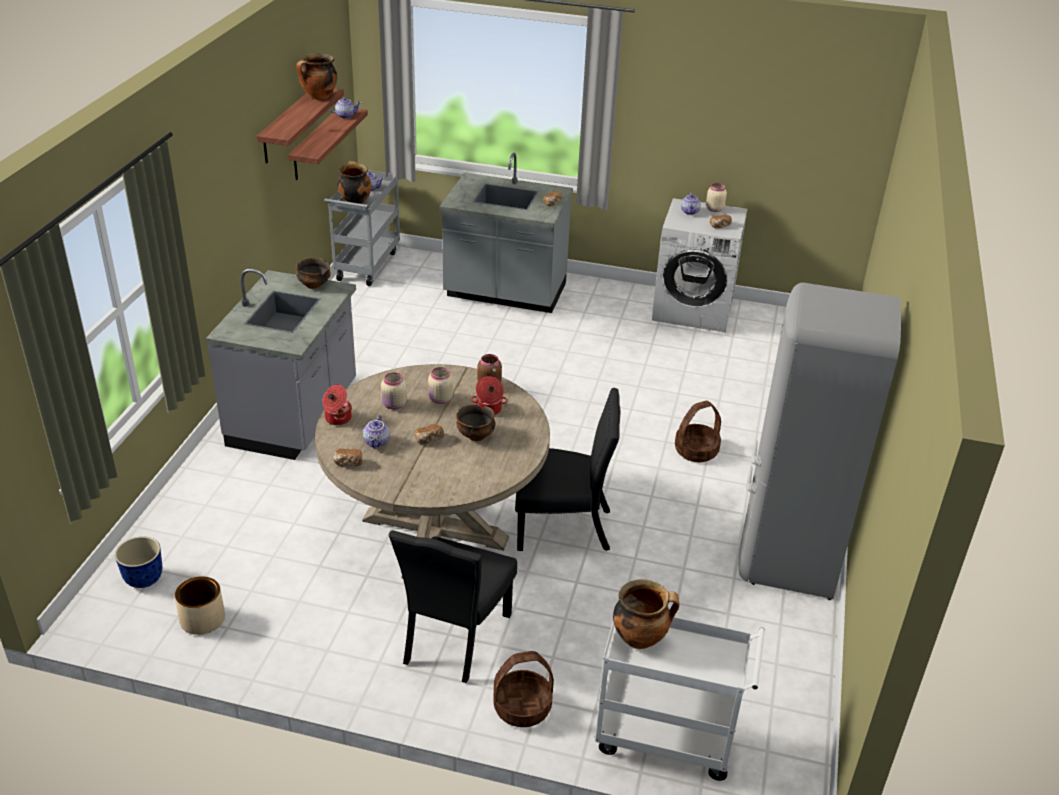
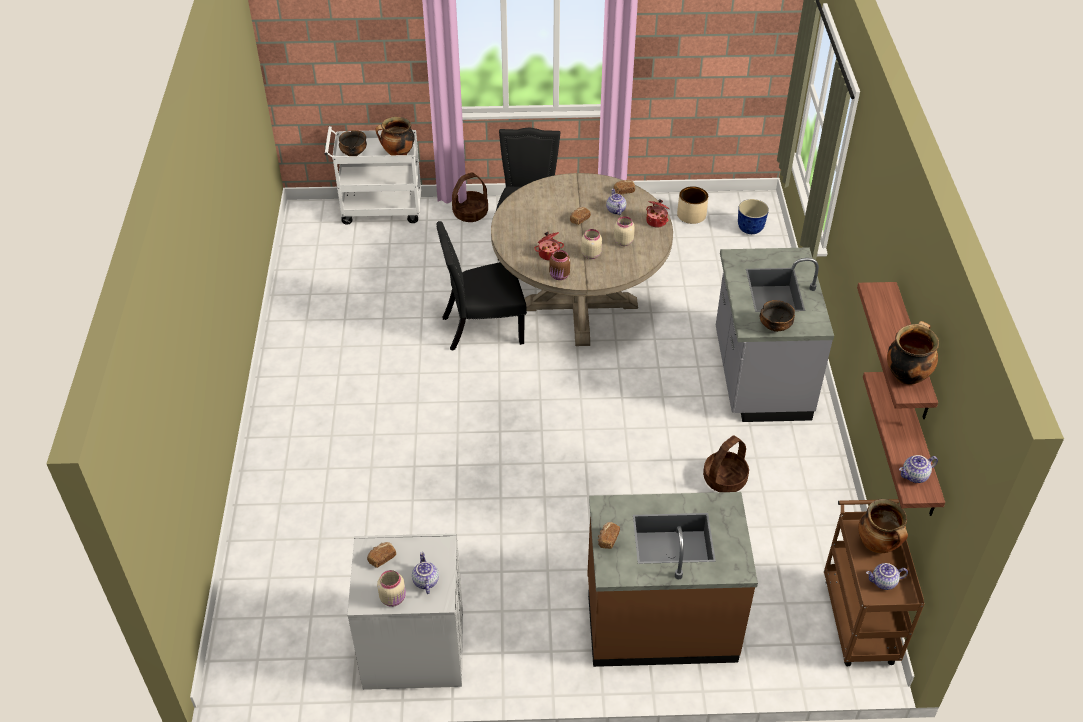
camera: 165 degrees right, 10 degrees up
grey cart [324,170,400,286] -> brown cart [824,499,925,666]
grey counter [439,153,573,313] -> brown counter [587,492,758,667]
bowl [456,404,496,441] -> bowl moved to [339,130,367,156]
basket [675,401,721,462] -> basket moved to [703,436,749,492]
grey fridge [739,283,901,600] -> none

